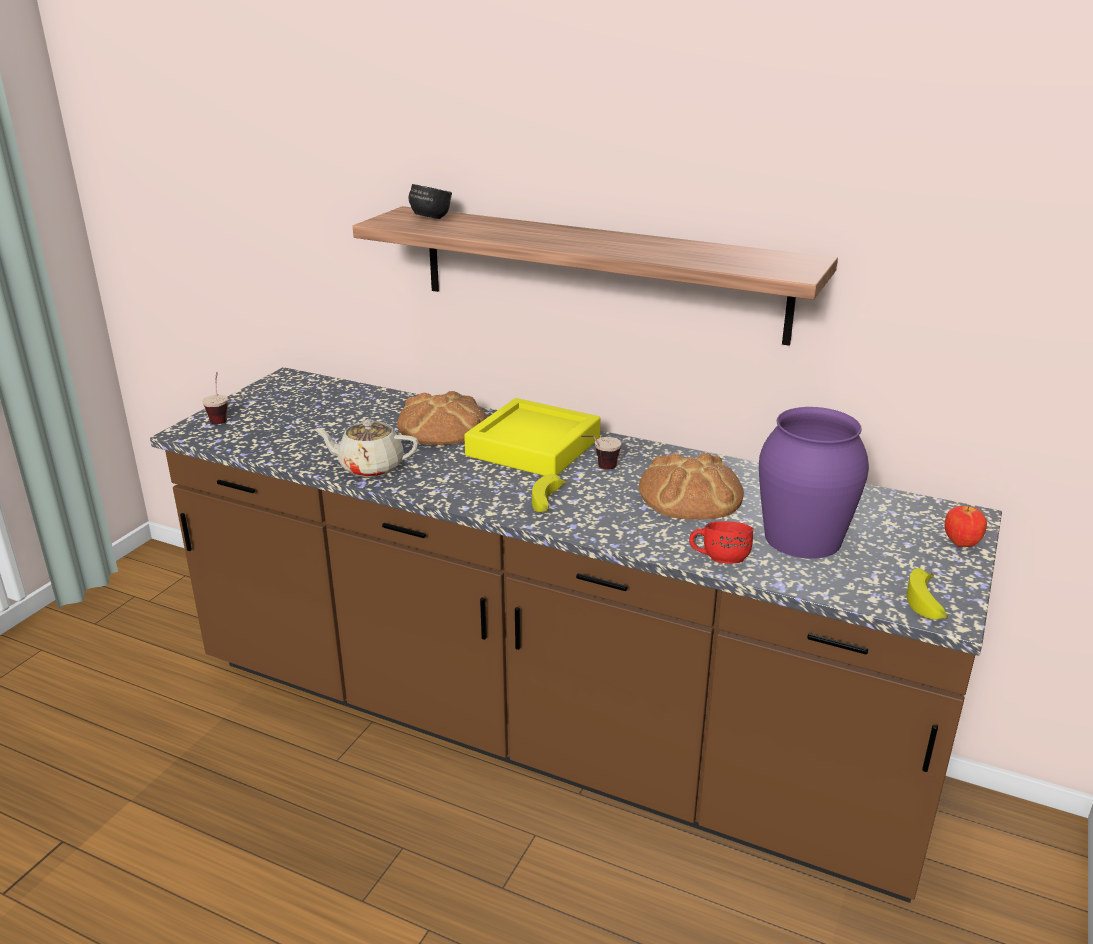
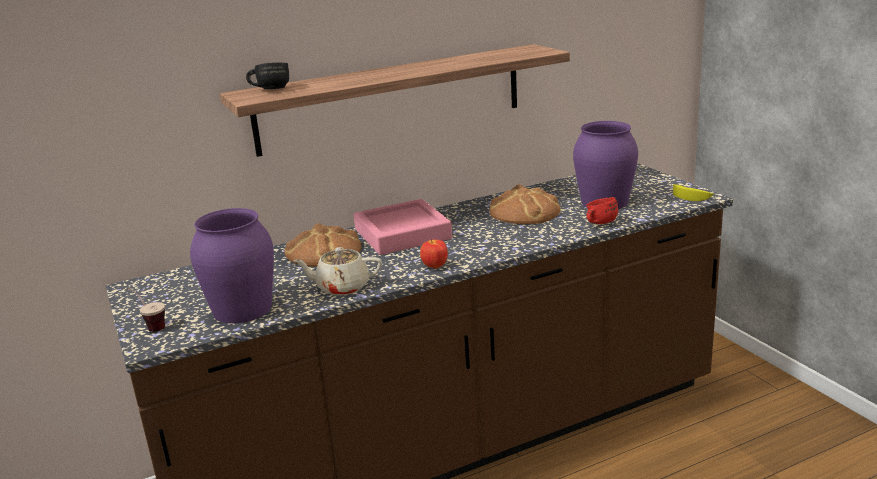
camera: 50 degrees left, 5 degrees down
beige teapot [313,419,419,477] -> beige teapot turned 45 degrees clockwise [293,247,382,295]
yellow tray [464,398,601,476] -> pink tray [354,199,452,255]
banana [532,474,567,512] -> none
cup [581,435,621,470] -> none
apple [945,505,987,547] -> apple moved to [420,239,448,269]
none -> purple vase [190,208,274,323]

